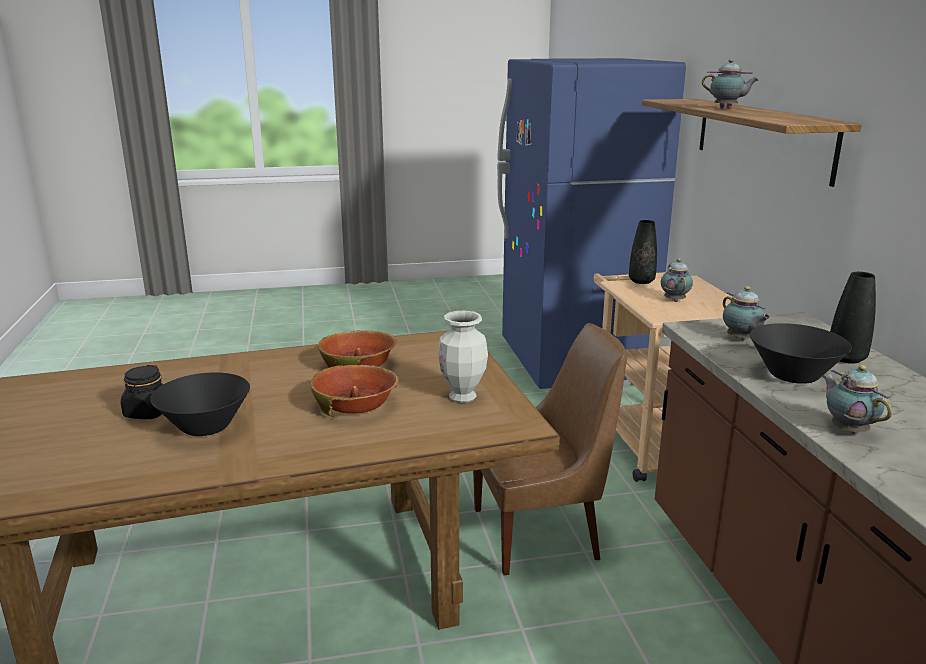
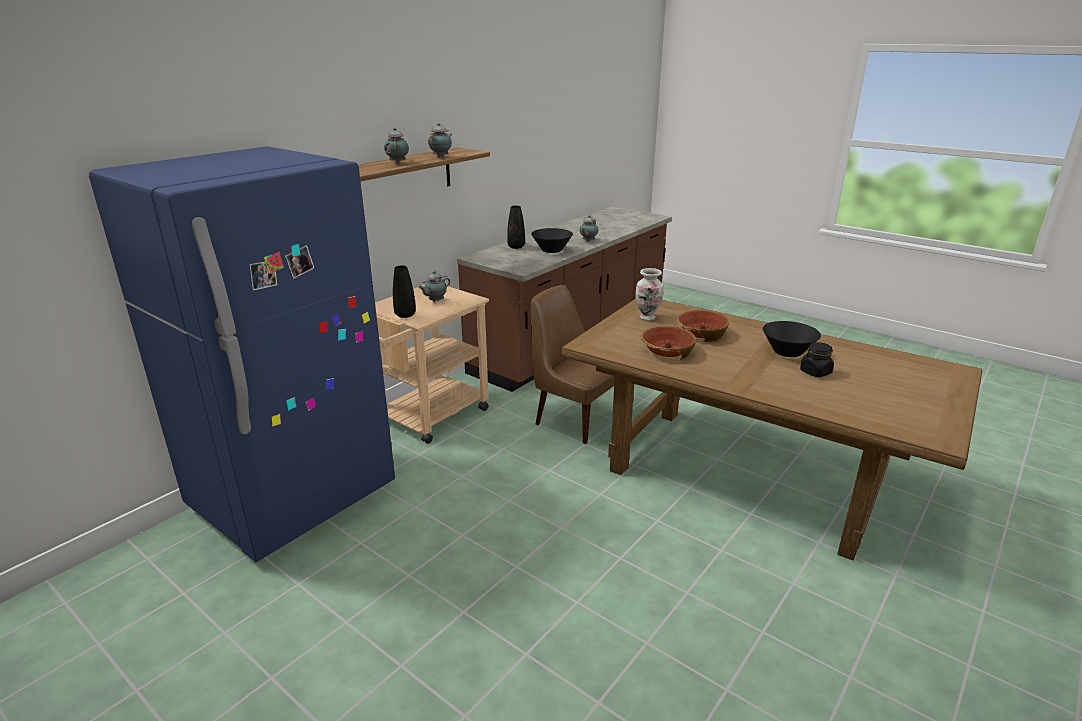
camera: 130 degrees left, 5 degrees up
teapot [723,286,771,340] -> teapot moved to [428,123,452,158]

